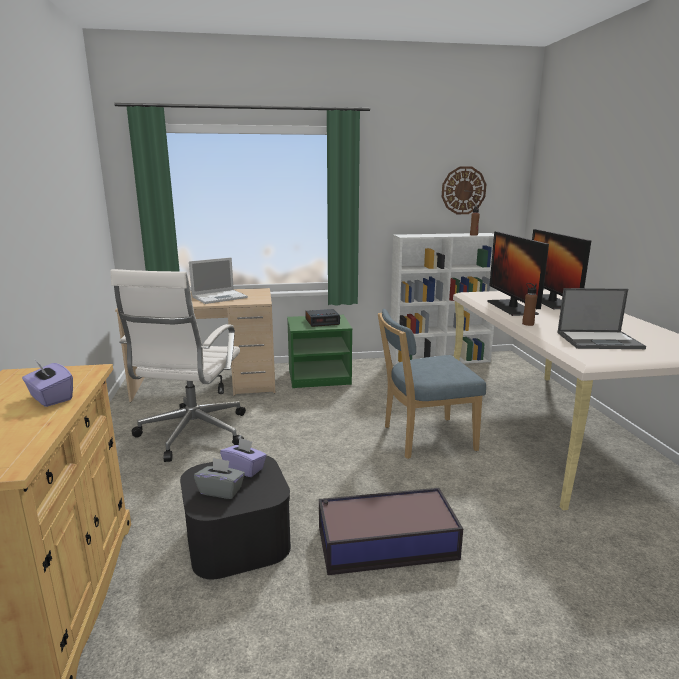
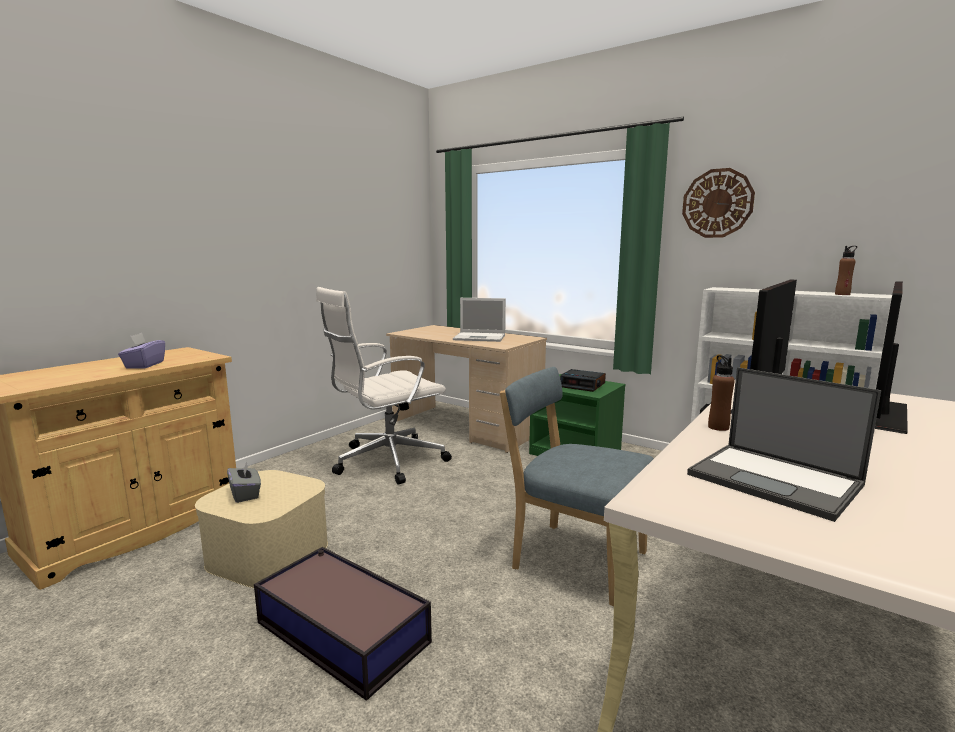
camera: 45 degrees right, 5 degrees down
black storage box [180,456,291,579] -> beige storage box [195,470,328,588]
purple tissue box [220,437,267,477] -> none
wall clock [442,166,486,214] -> wall clock moved to [682,168,755,238]

